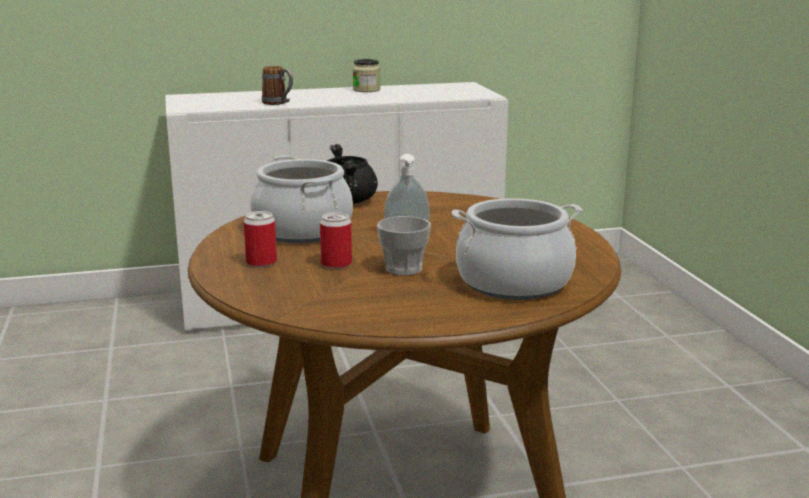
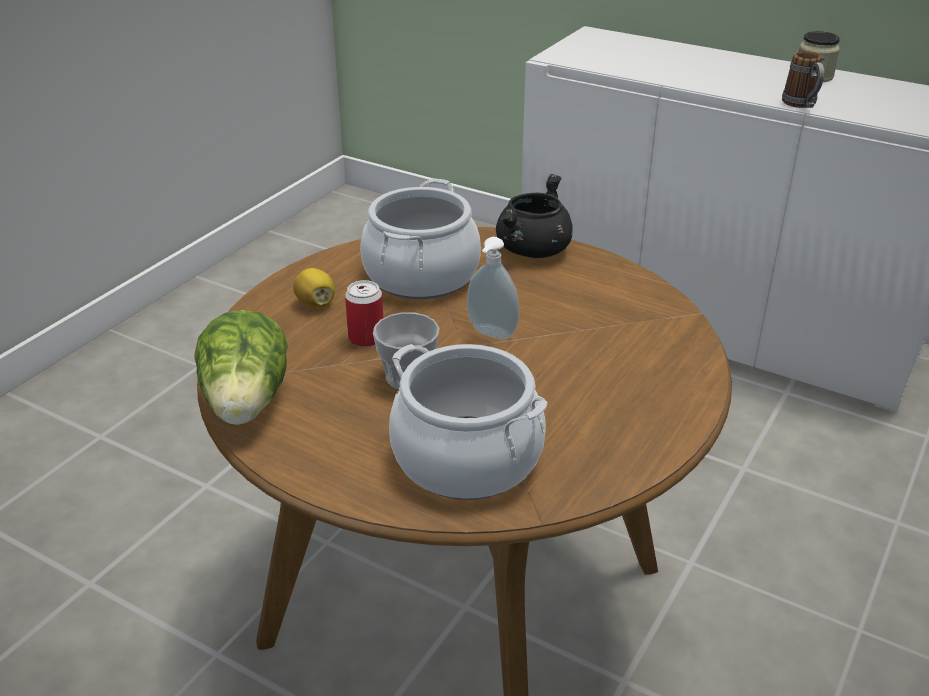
camera: 45 degrees right, 15 degrees up
can [244,211,277,267] -> lemon [293,268,335,308]
mug [262,66,293,105] -> mug moved to [782,51,824,108]
none -> lettuce [195,310,288,425]

